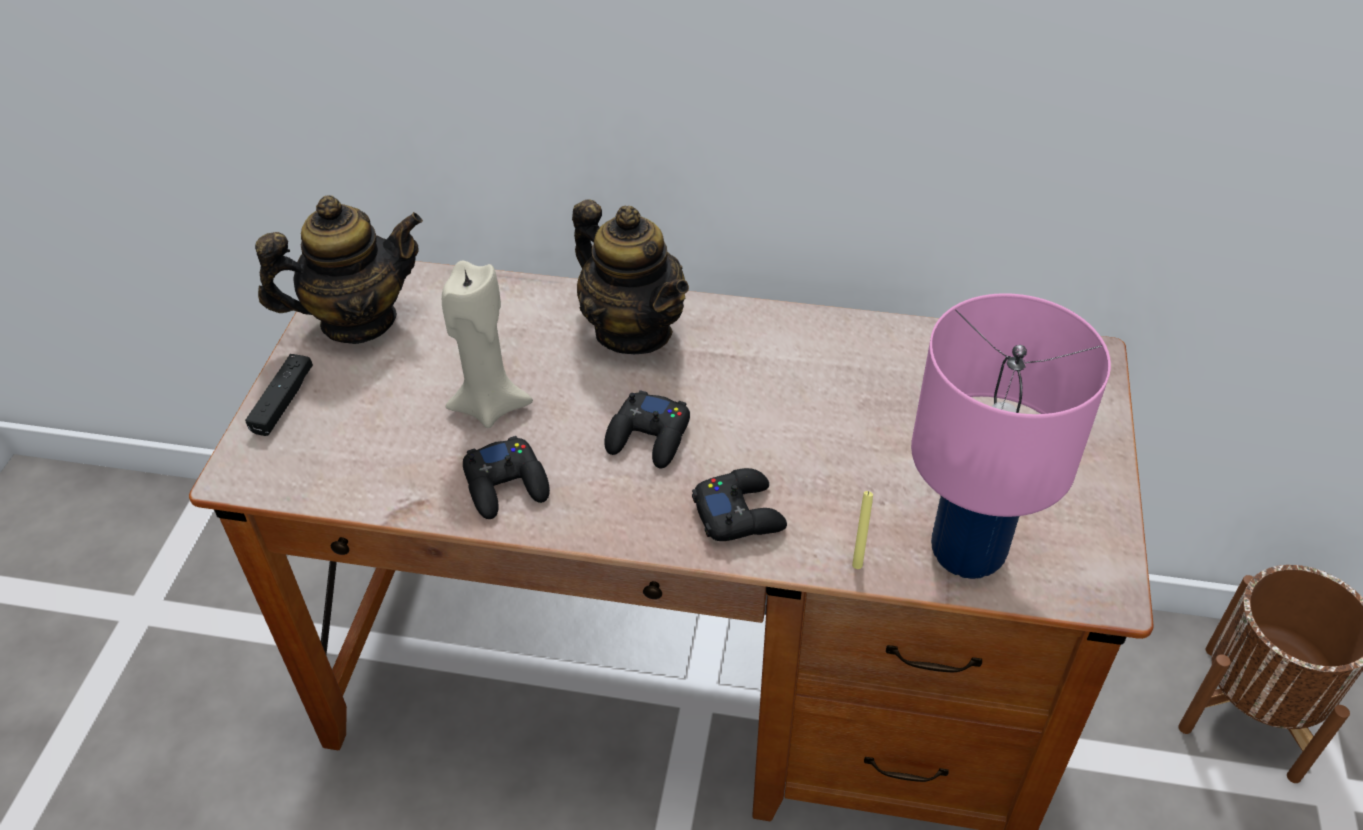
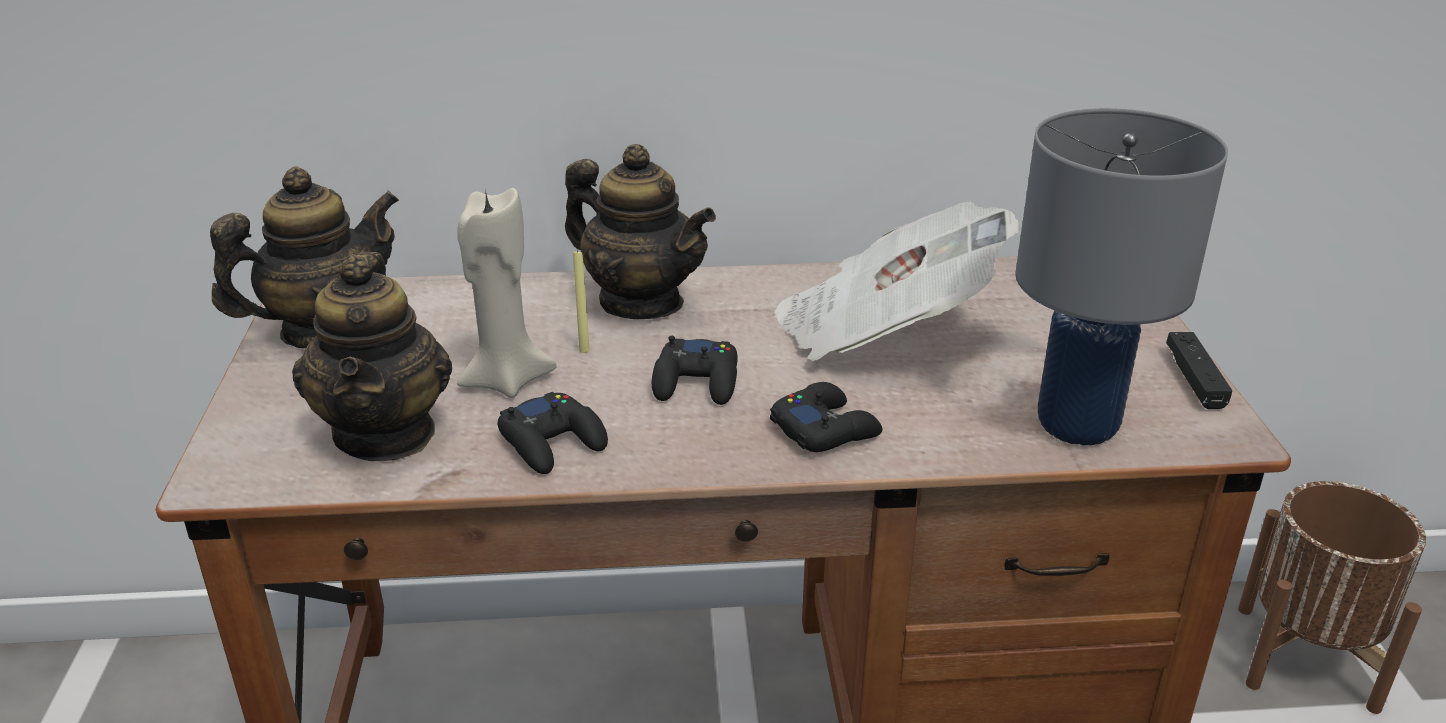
camera: 15 degrees left, 15 degrees down
black game controller [245,354,313,436] -> black game controller moved to [1166,332,1232,409]
yellow candle [852,491,873,569] -> yellow candle moved to [573,249,590,353]
pink table lamp [911,293,1111,579] -> grey table lamp [1016,108,1228,446]
none -> teapot [292,252,452,461]
none -> newspaper [774,201,1020,361]

